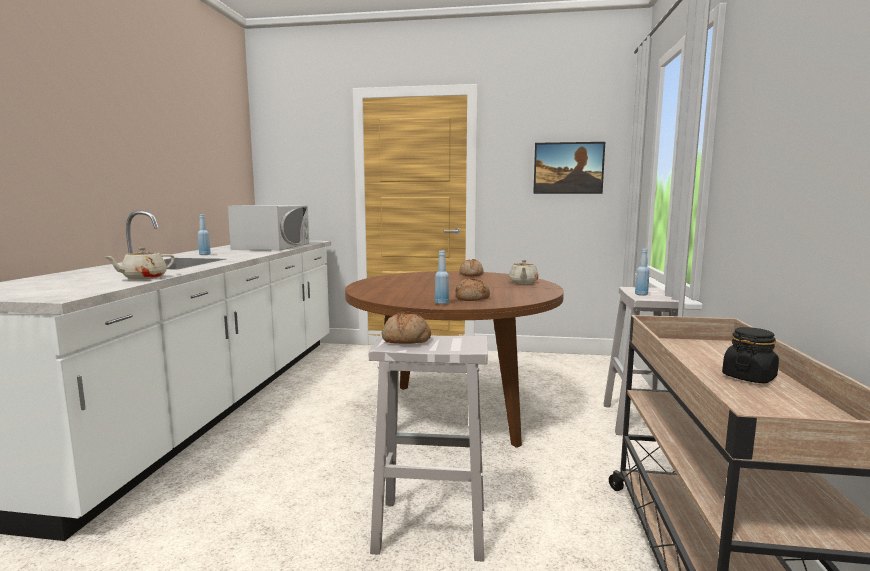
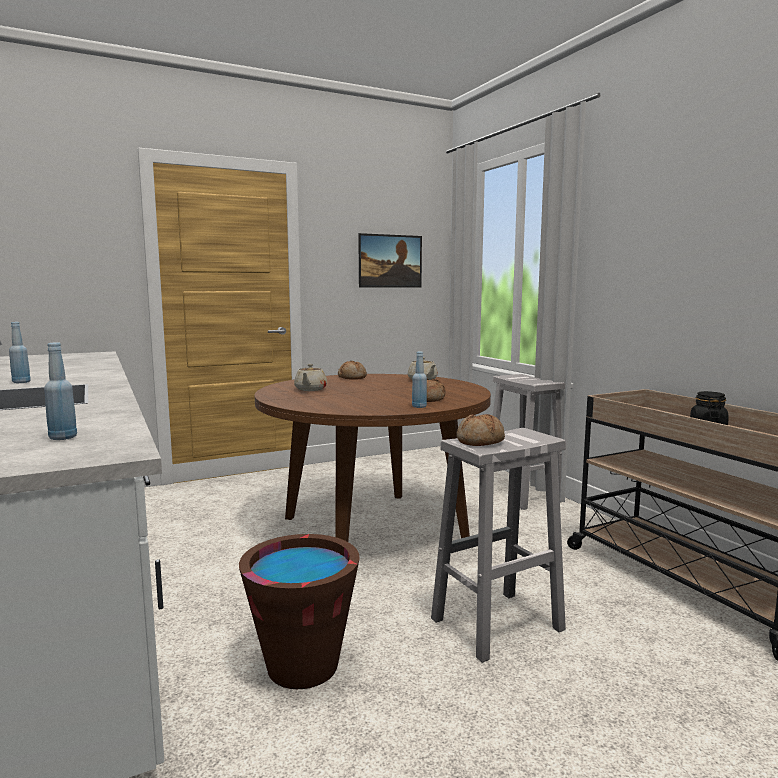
camera: 35 degrees left, 0 degrees up
beige teapot [104,247,175,280] -> beige teapot moved to [294,364,327,391]
white microwave [228,205,309,251] -> none
blue bottle [635,249,650,296] -> blue bottle moved to [44,343,77,440]
none -> brown bucket [239,534,359,689]

